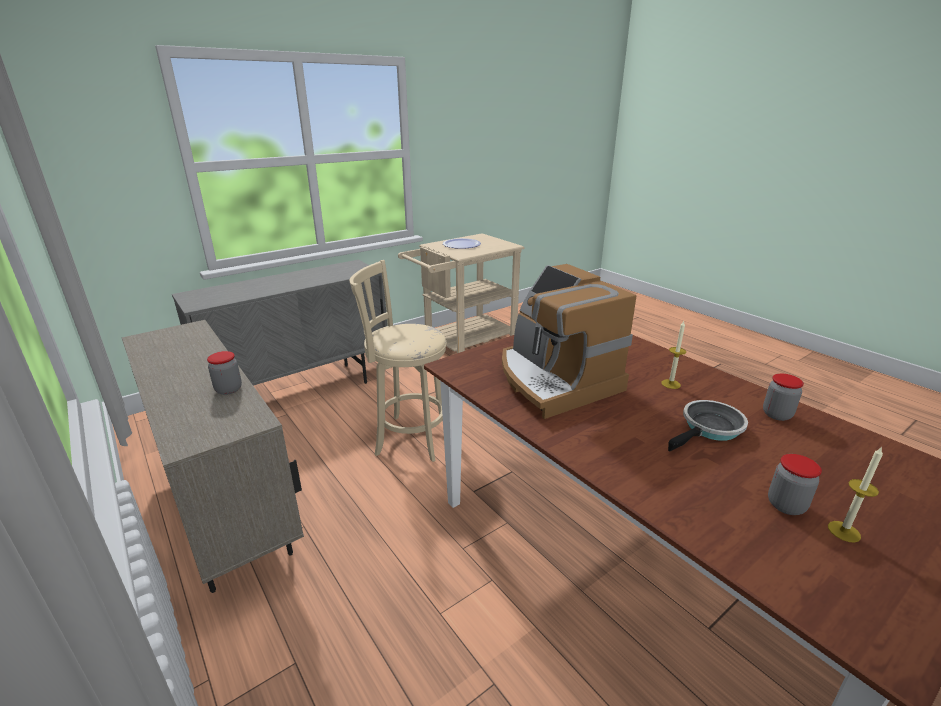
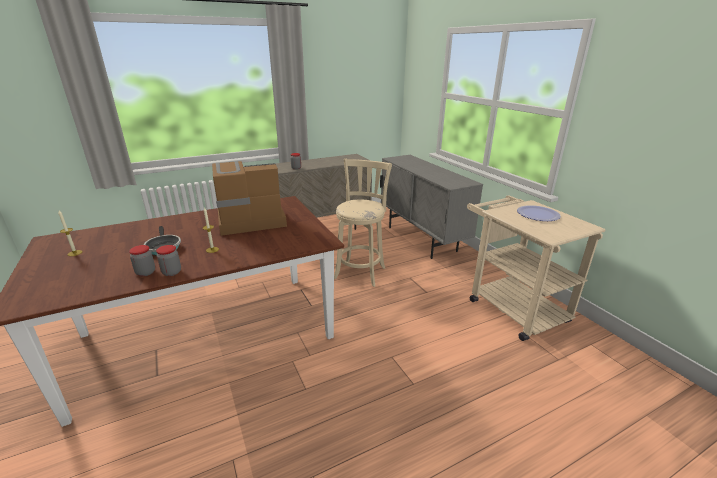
camera: 100 degrees right, 0 degrees up
jar [768,454,822,515] -> jar moved to [156,245,181,276]

